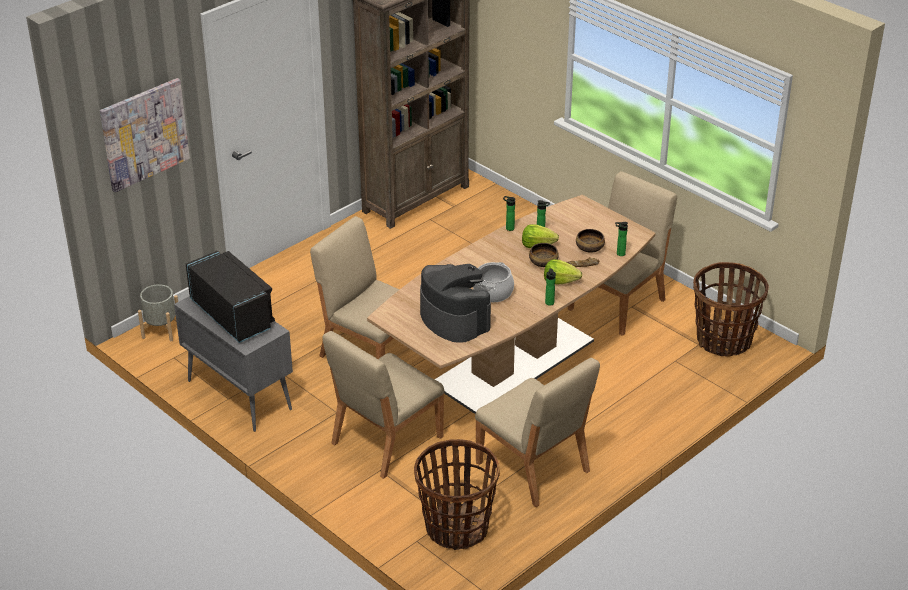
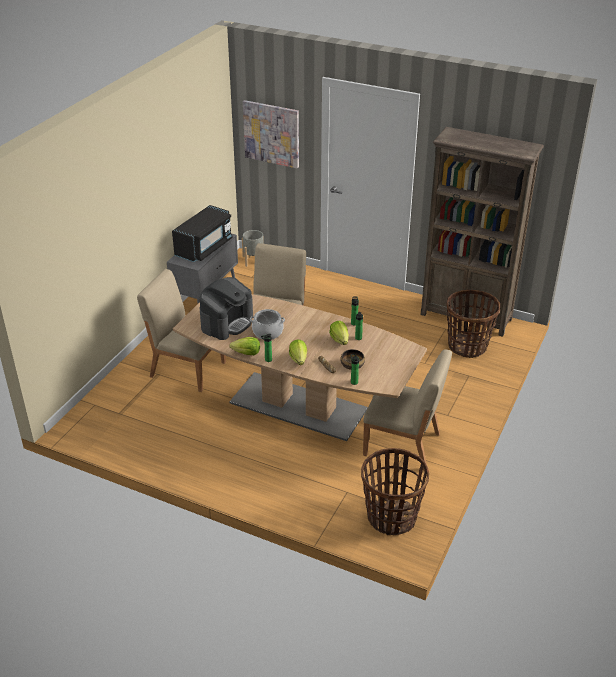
camera: 70 degrees right, 0 degrees up
basket [414,439,500,550] -> basket moved to [447,290,500,358]
beige chair [475,358,600,507] -> none
bowl [529,243,559,267] -> none
none -> lettuce [230,337,260,355]

